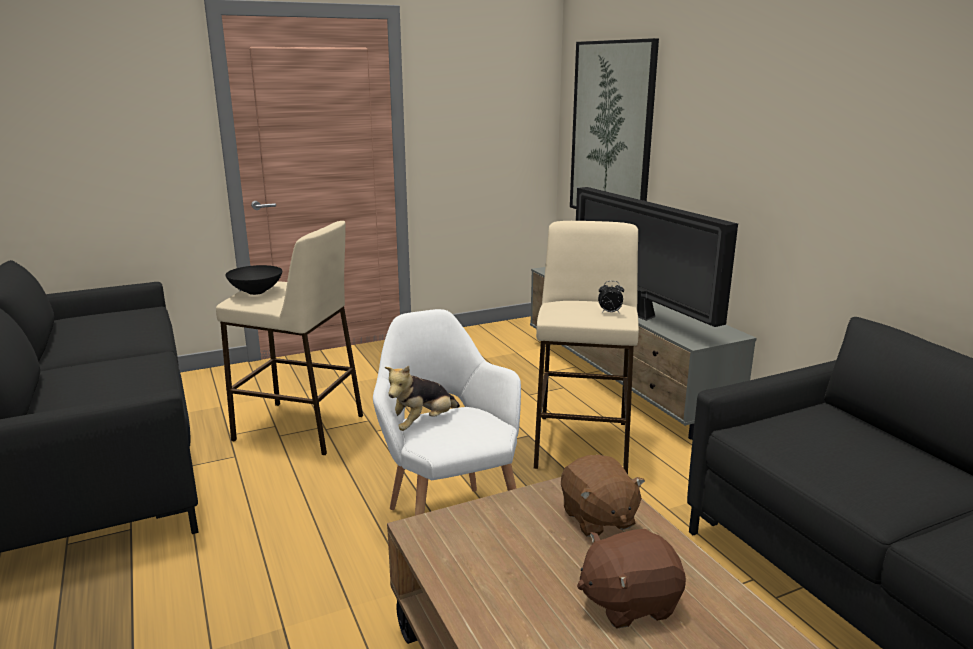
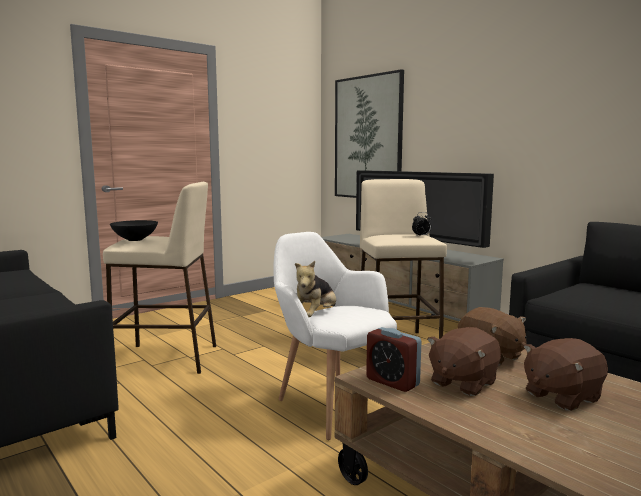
camera: 15 degrees left, 10 degrees down
none -> alarm clock [366,327,422,392]
none -> brown plush toy [427,327,501,396]

